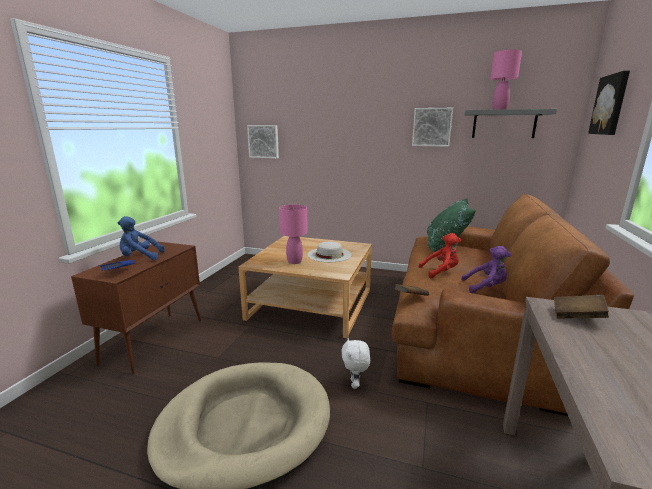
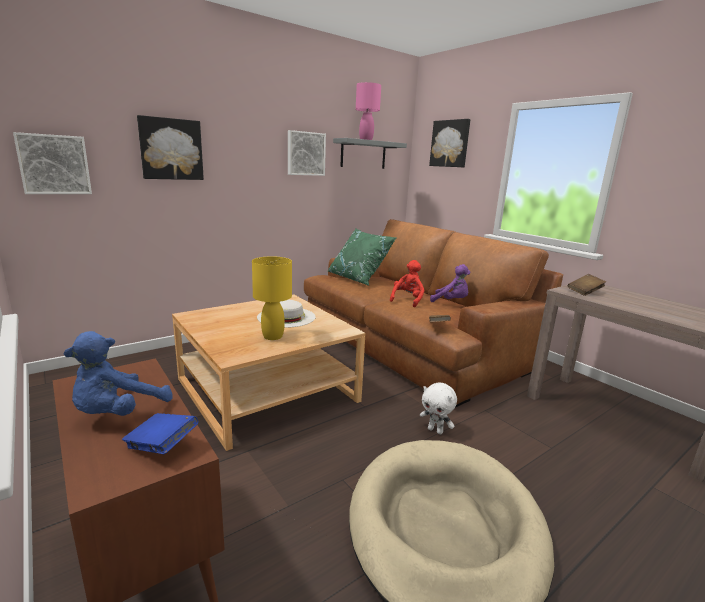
camera: 55 degrees left, 0 degrees up
pink table lamp [279,205,308,264] -> yellow table lamp [252,256,292,340]
purple plush toy [461,246,511,293] -> purple plush toy turned 75 degrees clockwise [430,264,471,302]
none -> picture [137,115,204,180]

